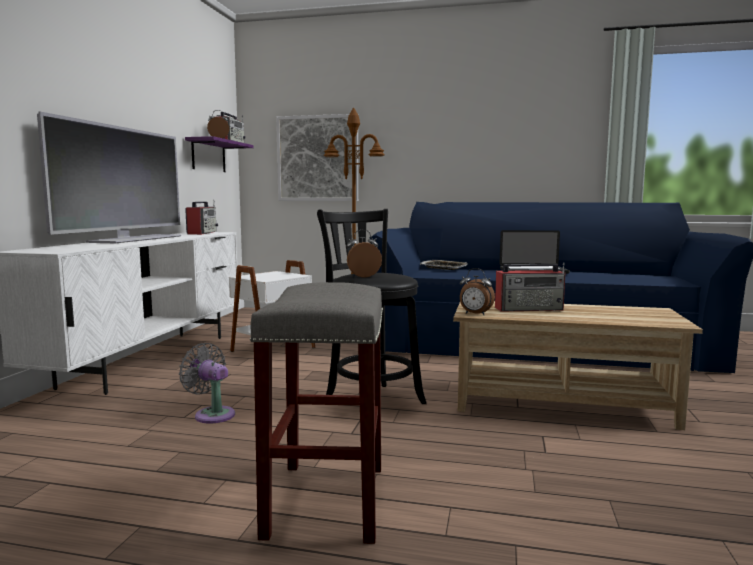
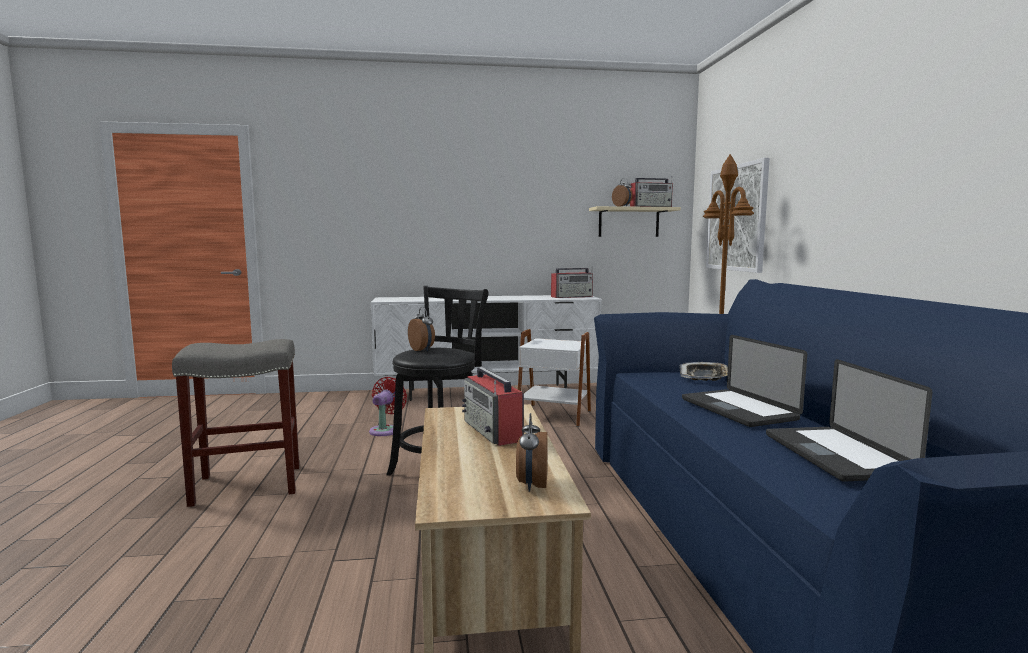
camera: 70 degrees right, 0 degrees up
television [37,111,181,243] -> none
grey fan [179,343,235,424] -> red fan [369,377,407,436]
purple shelf [185,136,254,172] -> beige shelf [589,206,681,237]
alarm clock [460,268,495,315] -> alarm clock moved to [516,413,548,492]
none -> laptop [766,359,932,482]

